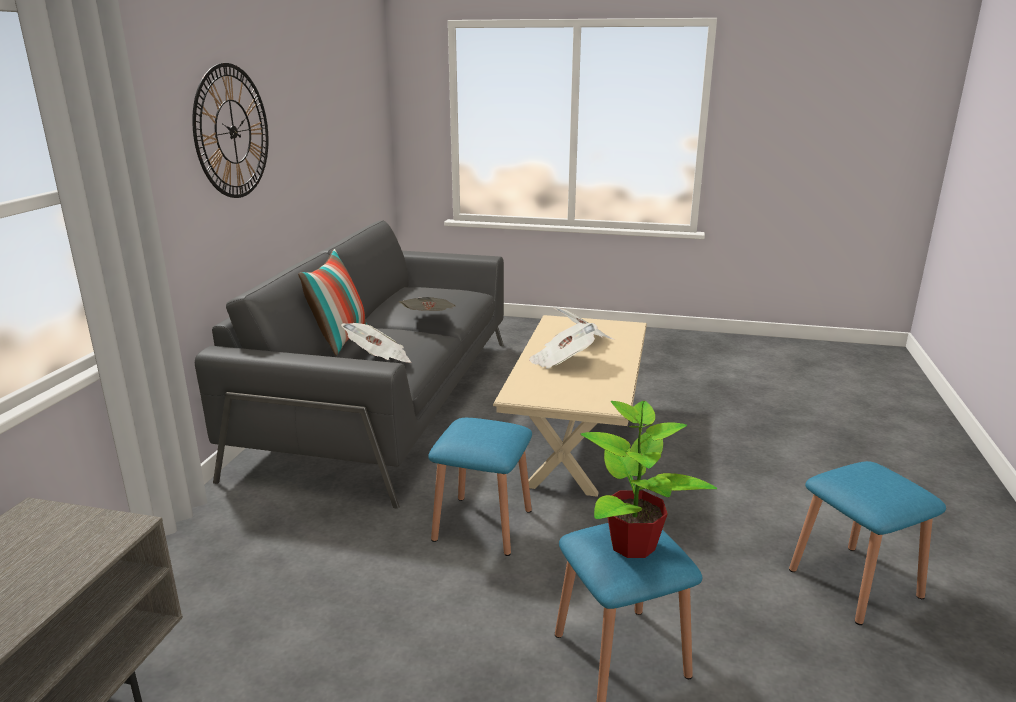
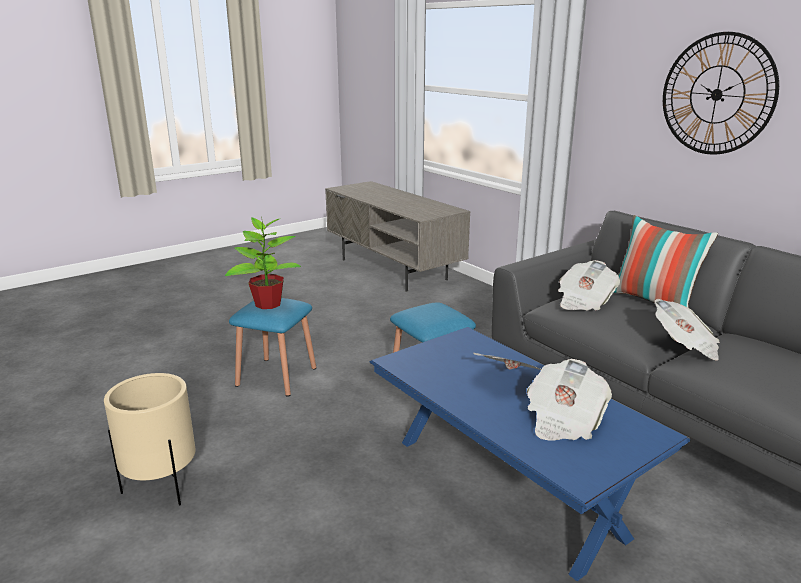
camera: 130 degrees right, 0 degrees up
beige coffee table [493,315,647,497] -> blue coffee table [370,327,690,581]
blue stool [789,461,946,625] -> beige planter [104,373,195,506]

